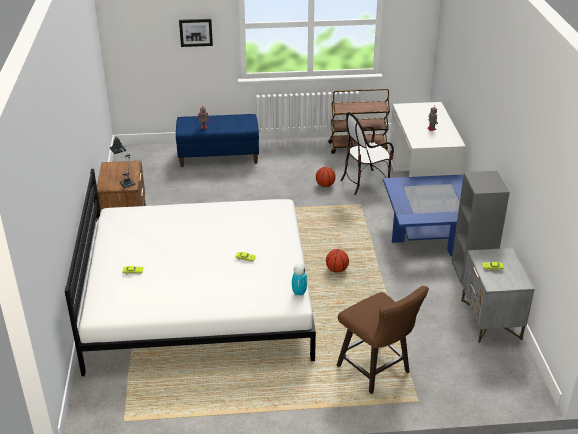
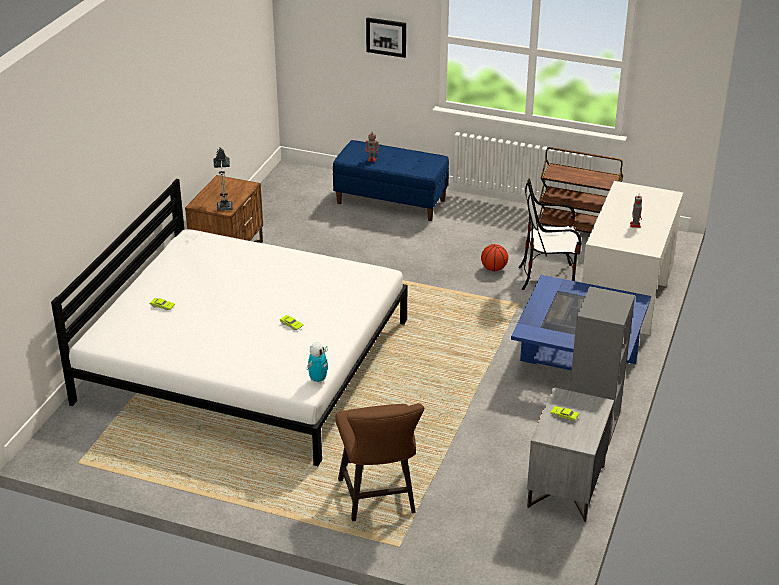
camera: 25 degrees right, 0 degrees up
basketball [326,249,349,273] -> none

